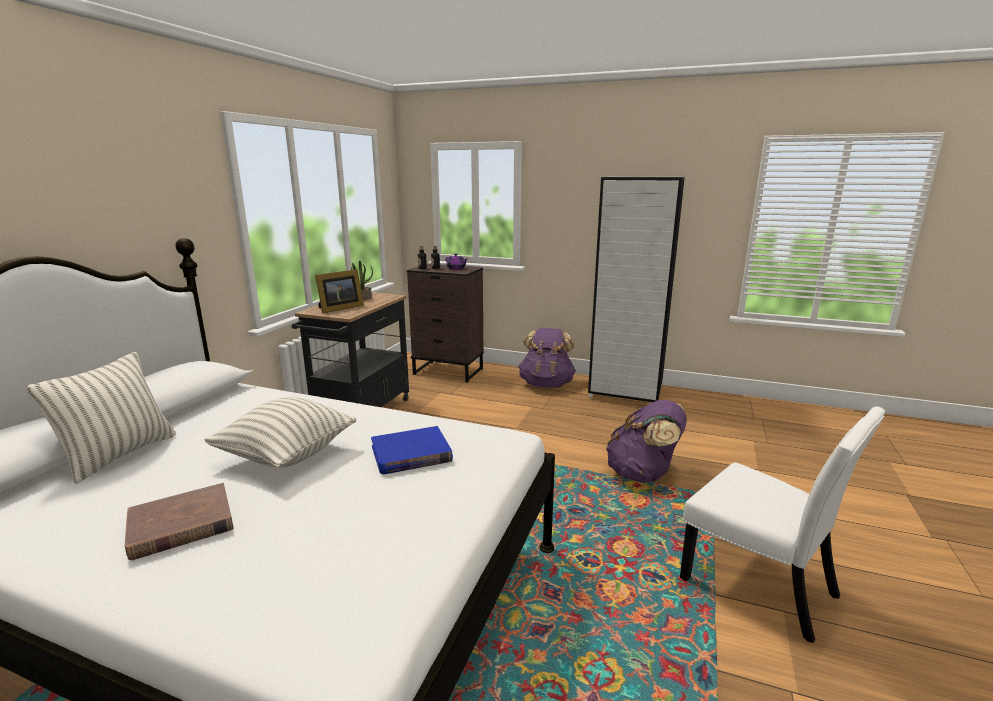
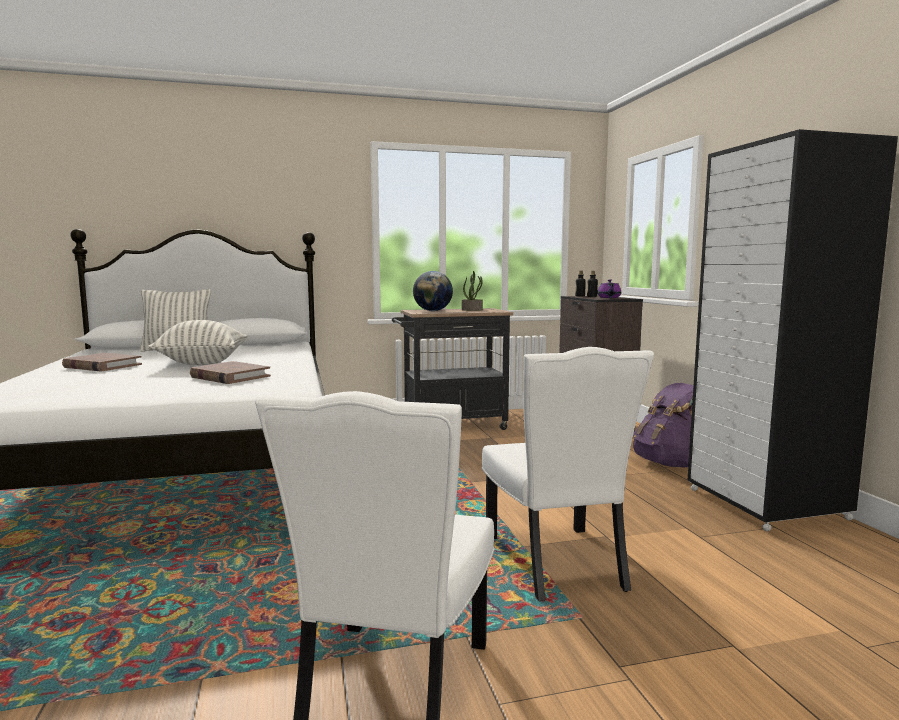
camera: 55 degrees right, 10 degrees down
picture frame [315,269,364,313] -> globe [413,271,453,311]
blue book [371,426,453,475] -> brown book [190,361,271,384]
purple backpack [606,400,687,483] -> white chair [482,347,654,601]

